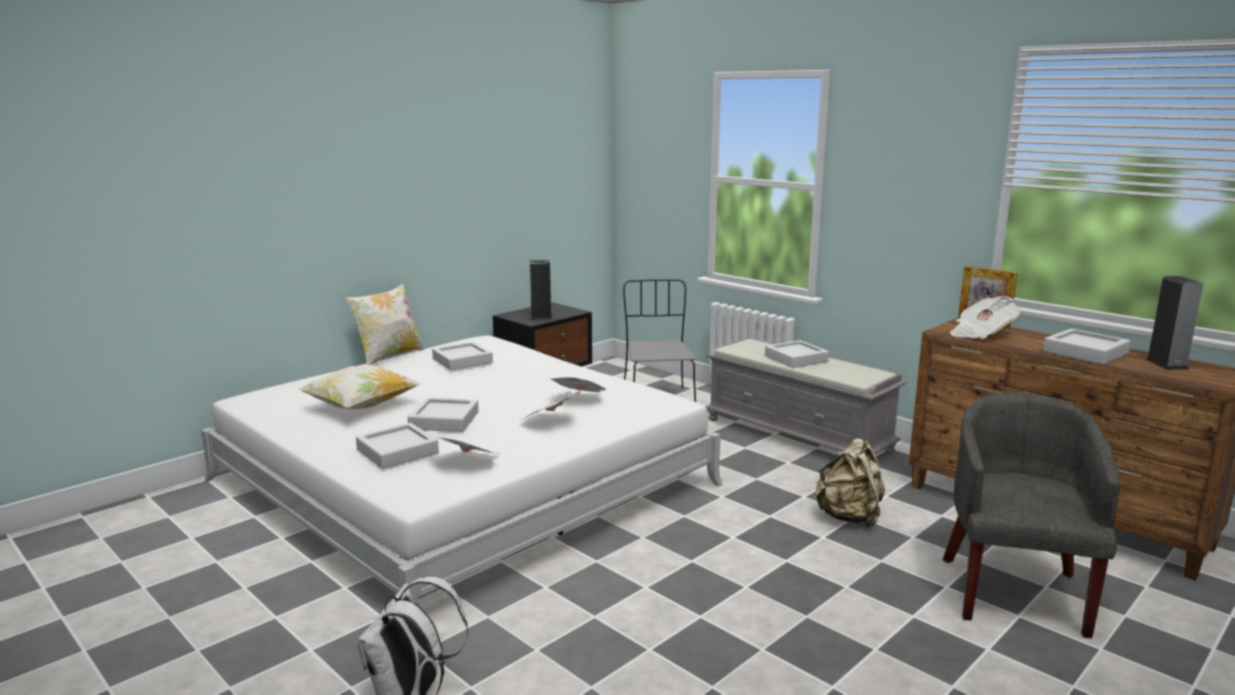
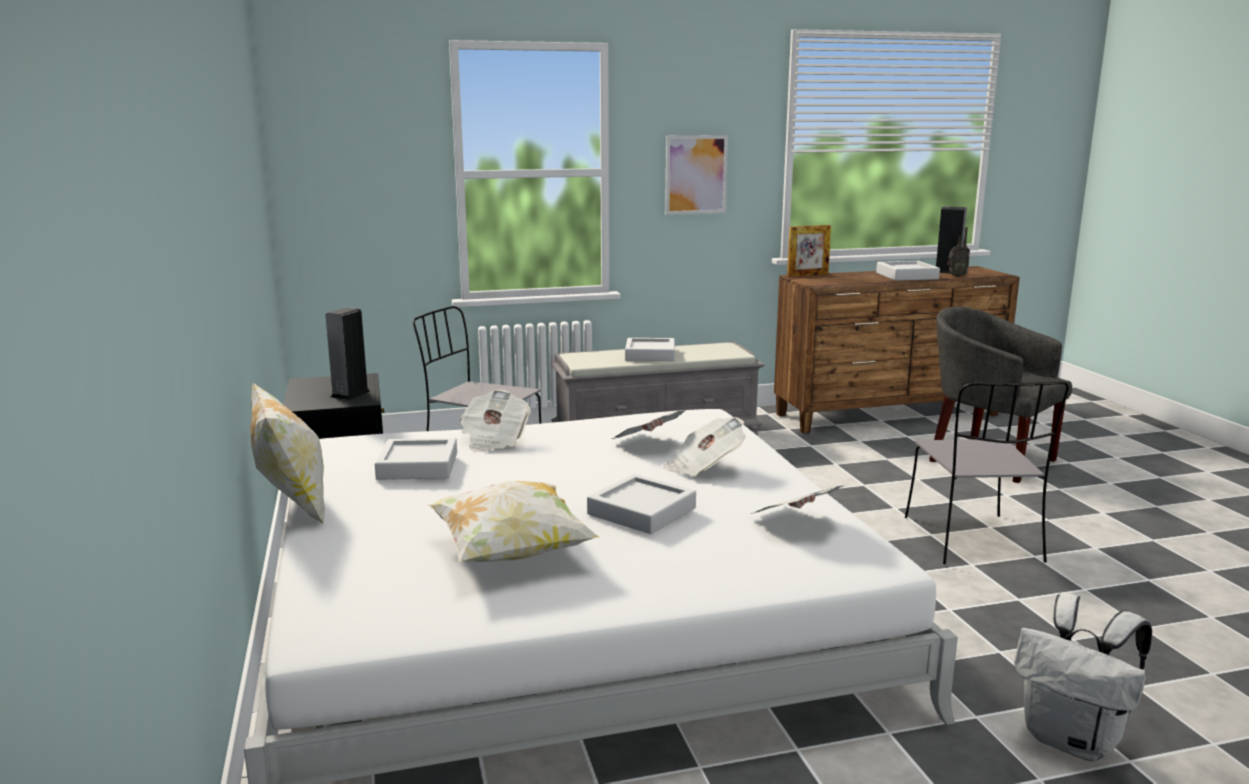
camera: 60 degrees left, 0 degrees up
grey tray [356,423,439,469] -> none
beige backpack [814,438,885,528] -> none
newspaper [950,296,1020,339] -> newspaper moved to [460,389,531,452]
none -> picture [665,135,728,215]
none -> grey chair [905,381,1069,564]
none -> radio [947,227,970,277]

